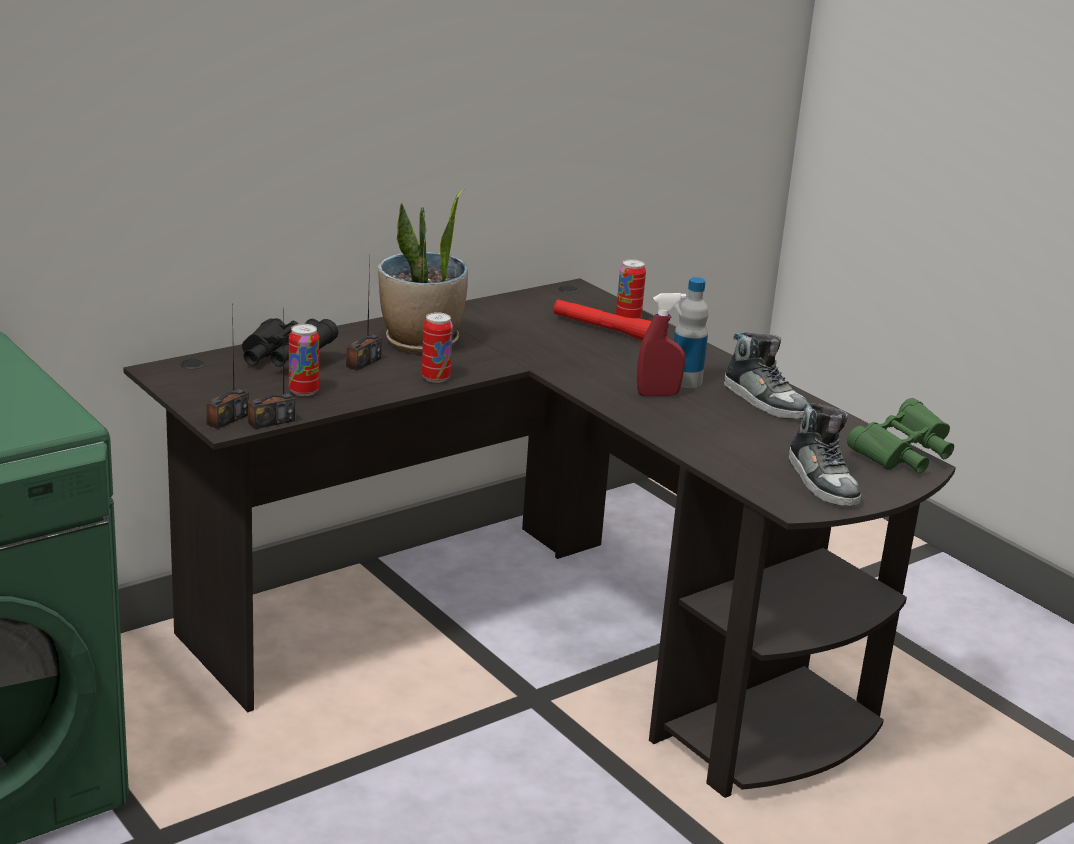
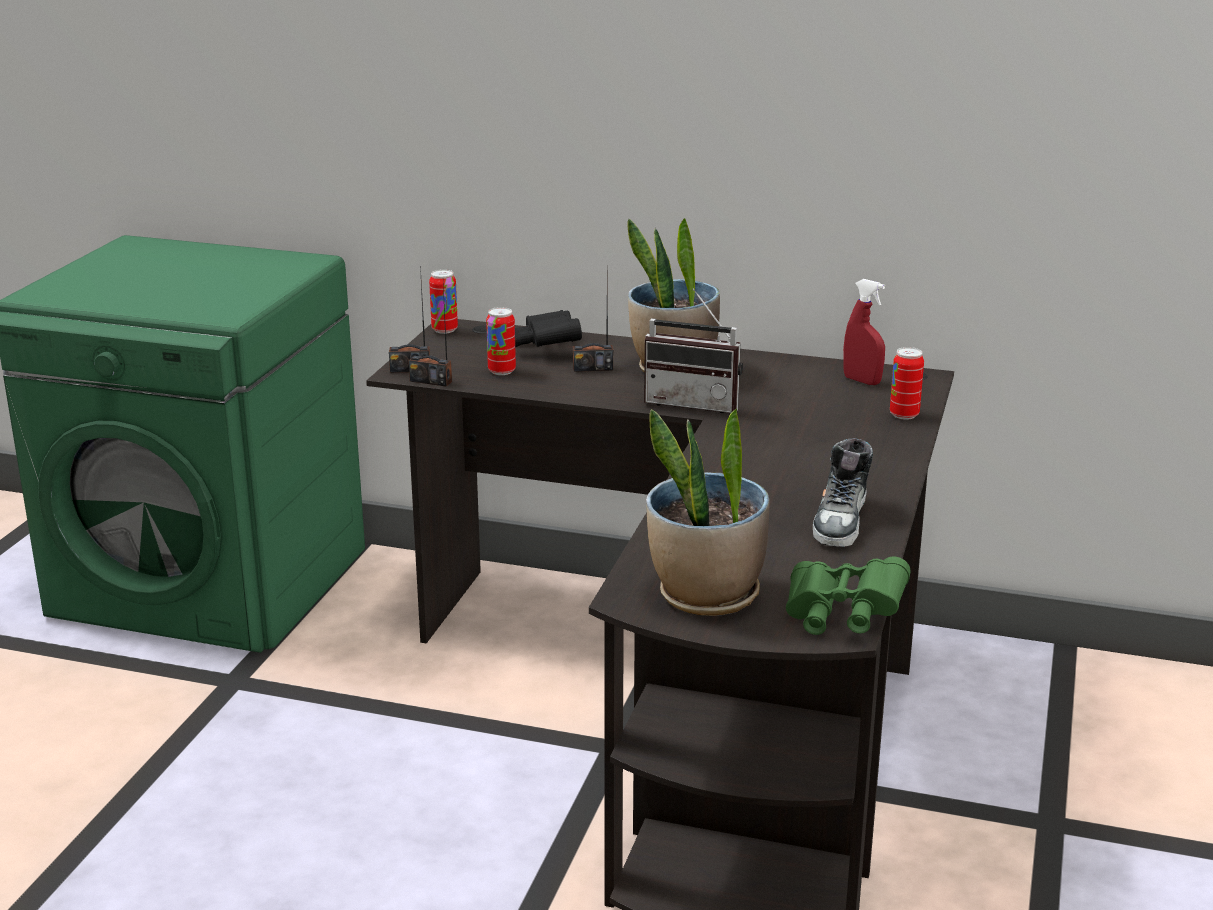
camera: 55 degrees right, 0 degrees up
can [422,312,453,383] -> can moved to [429,269,458,334]
red flashlight [554,299,651,340] -> none
red spray bottle [637,293,687,396] -> red spray bottle moved to [843,279,885,385]
bottle [674,277,709,388] -> none
shoe [789,403,861,506] -> potted plant [646,408,769,616]
none -> radio [644,288,743,414]

